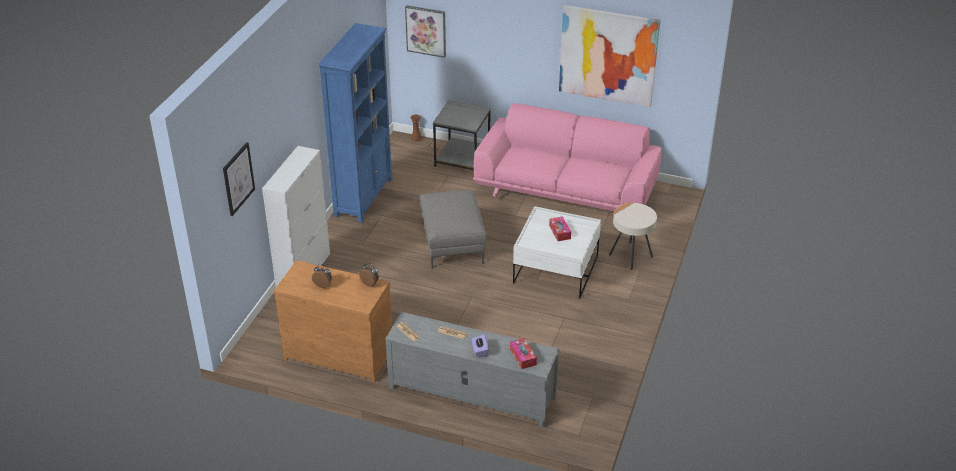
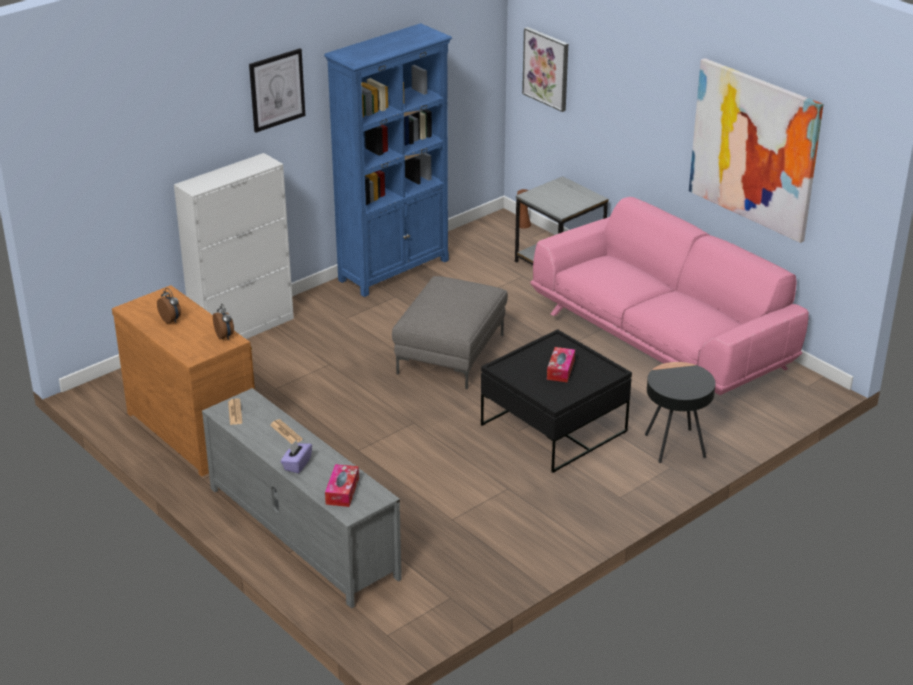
camera: 30 degrees right, 5 degrees down
picture [223,142,255,216] -> picture moved to [249,48,305,133]
white coffee table [513,206,601,298] -> black coffee table [481,329,632,473]
beige side table [609,203,657,270] -> black side table [645,362,716,463]

